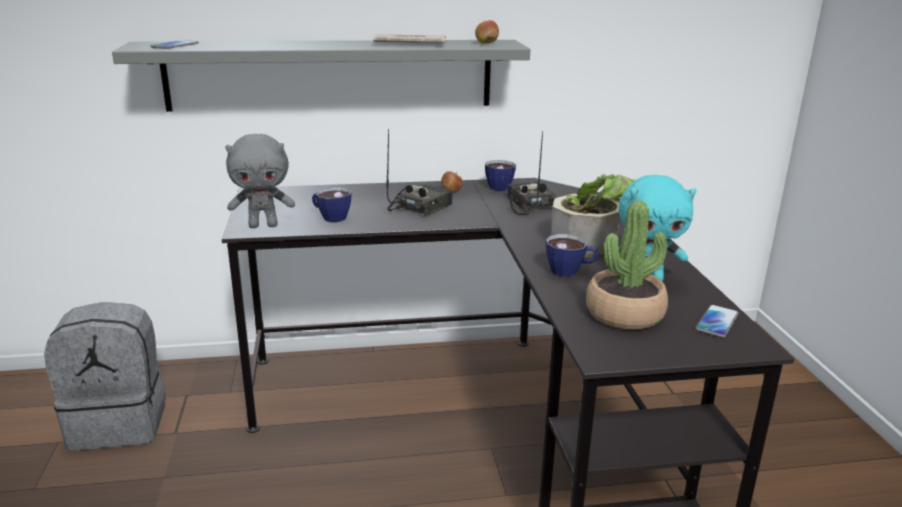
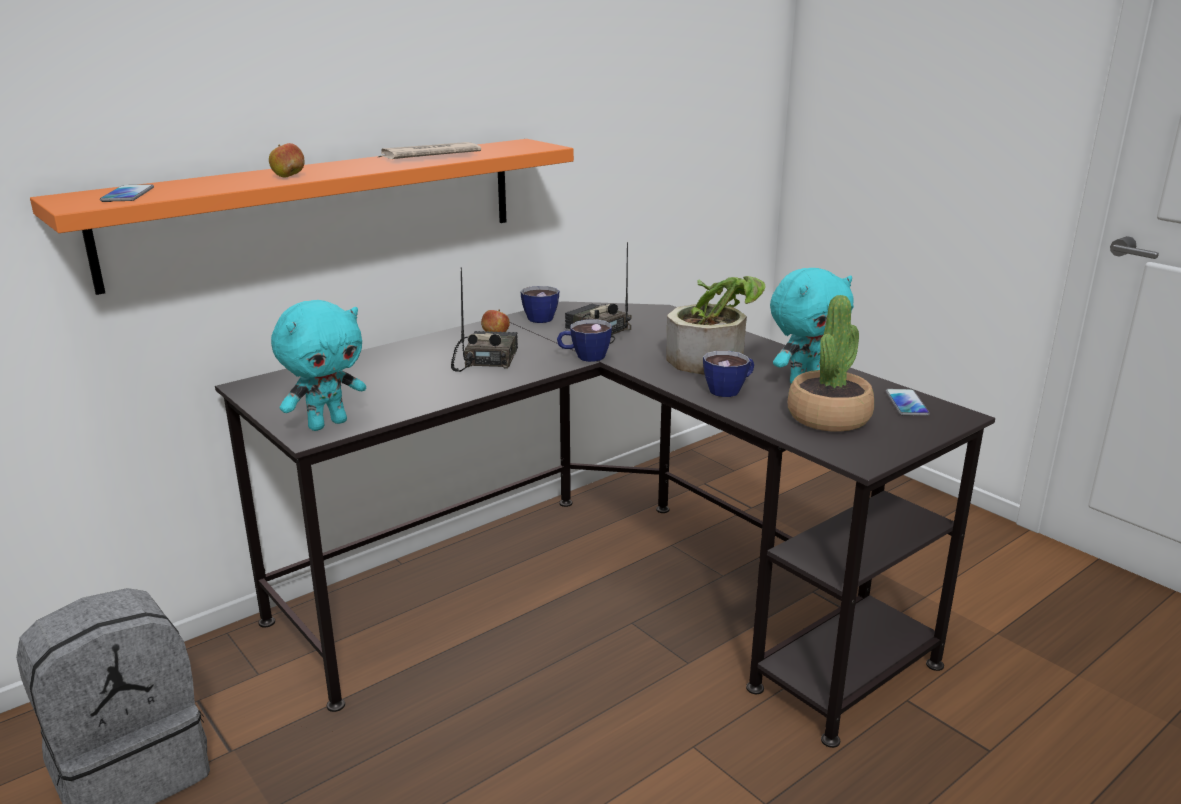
camera: 30 degrees left, 0 degrees up
grey shelf [112,40,530,112] -> orange shelf [30,139,574,295]
grey plush toy [225,134,295,228] -> turquoise plush toy [271,300,366,431]
cup [312,187,352,222] -> cup moved to [557,319,612,362]
apple [475,20,499,44] -> apple moved to [269,143,305,178]

